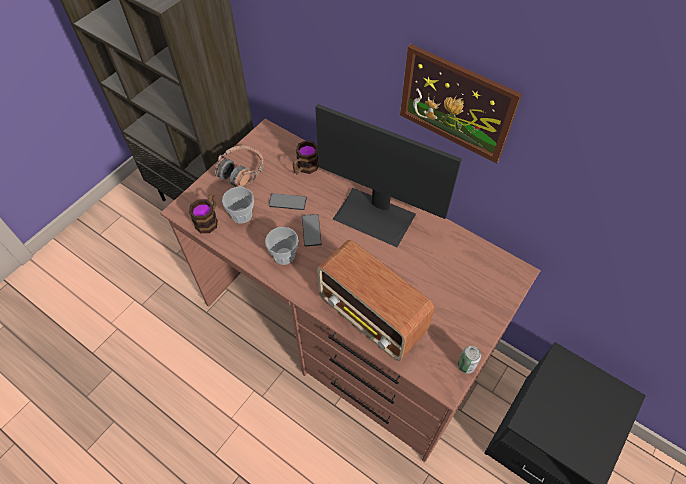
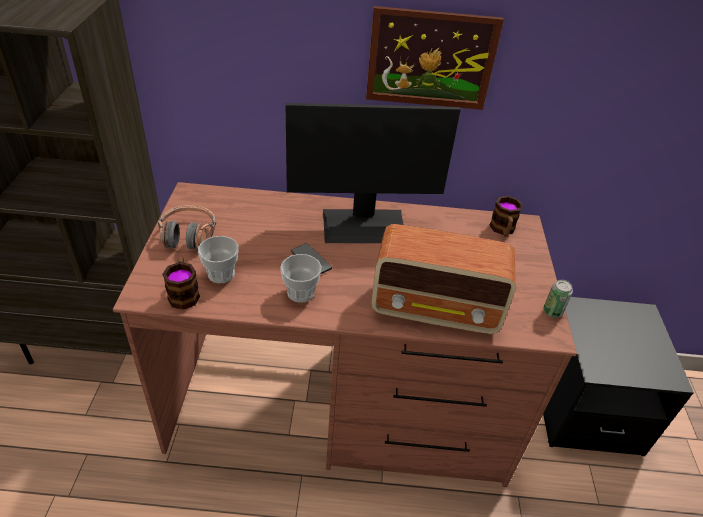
camera: 35 degrees left, 15 degrees down
phone [269,193,307,210] -> none
mug [293,140,319,174] -> mug moved to [489,196,523,237]

